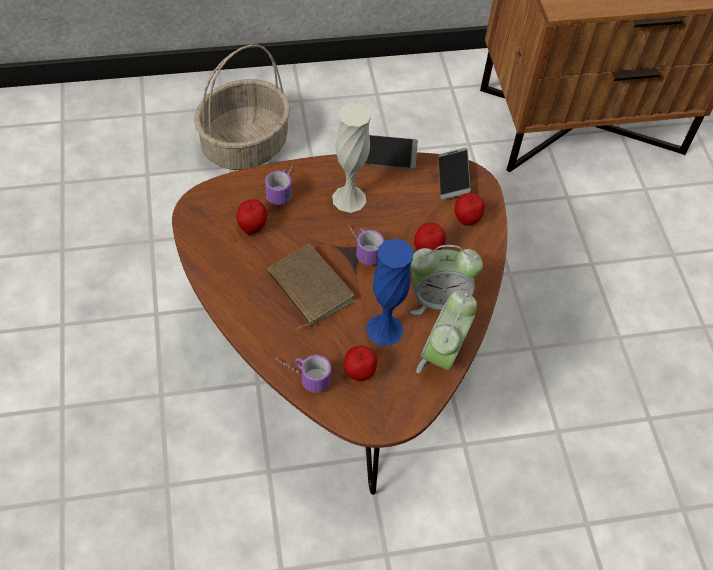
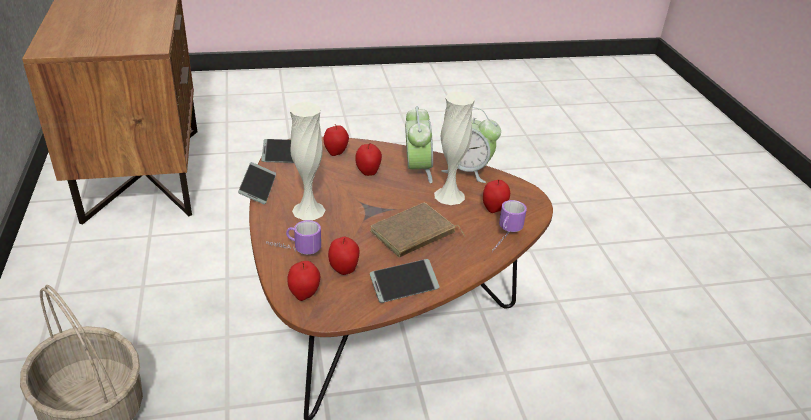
camera: 90 degrees left, 20 degrees down
mug [349,225,384,265] -> none
blue vase [366,238,413,346] -> white vase [434,92,475,205]
none -> apple [287,261,320,301]
none -> phone [370,259,440,303]

